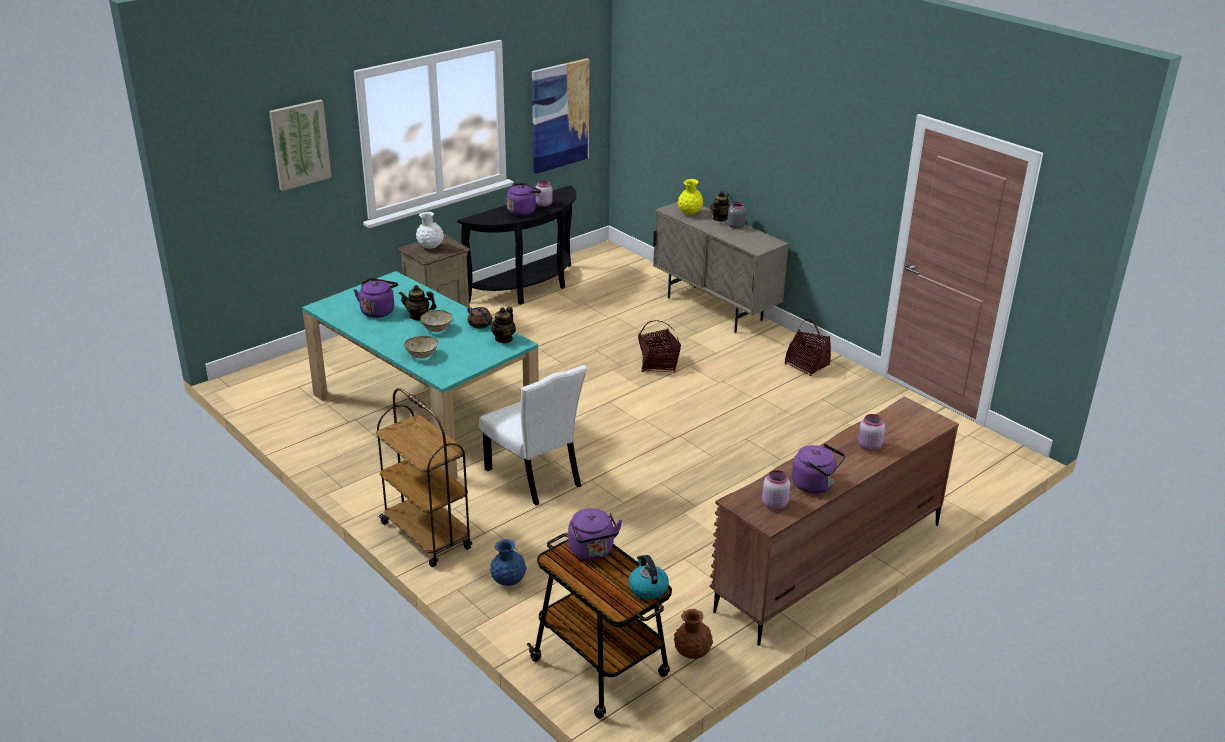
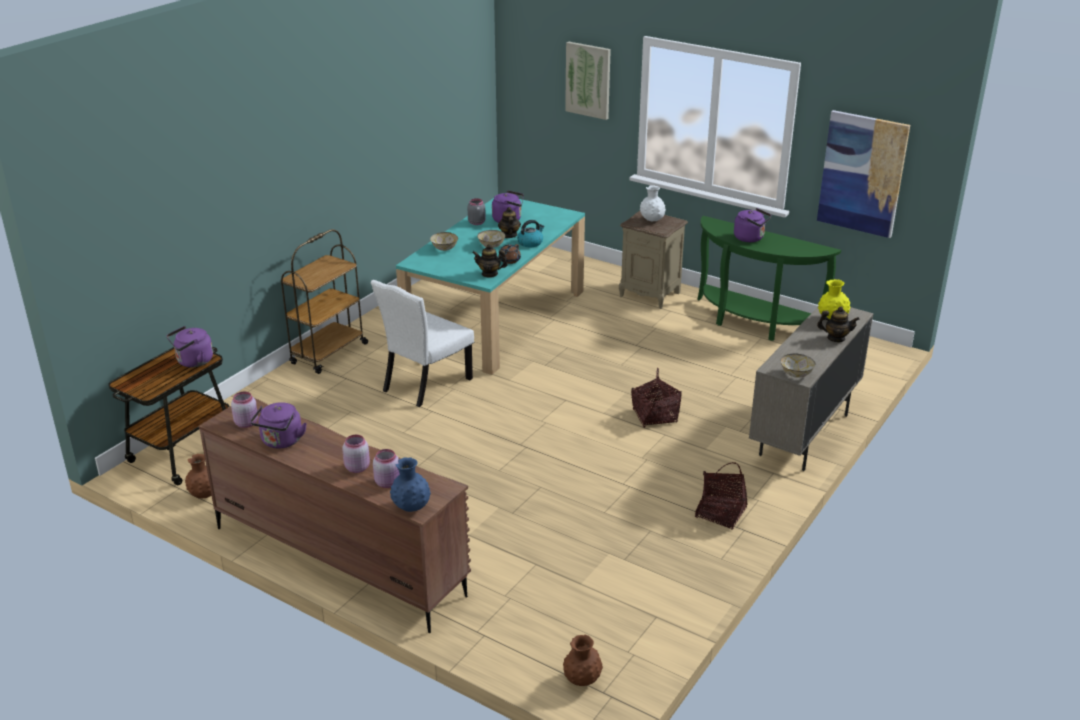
camera: 75 degrees right, 0 degrees up
black console table [458,185,576,305] -> green console table [697,216,841,341]
blue vase [490,539,527,586] -> blue vase moved to [390,457,431,512]
pink jar [535,181,553,207] -> pink jar moved to [373,449,400,488]
kettle [628,555,669,600] -> kettle moved to [517,220,544,247]
grey jar [727,202,746,229] -> grey jar moved to [468,198,486,225]
none -> brown vase [563,635,603,686]
none -> bowl [781,353,816,378]

